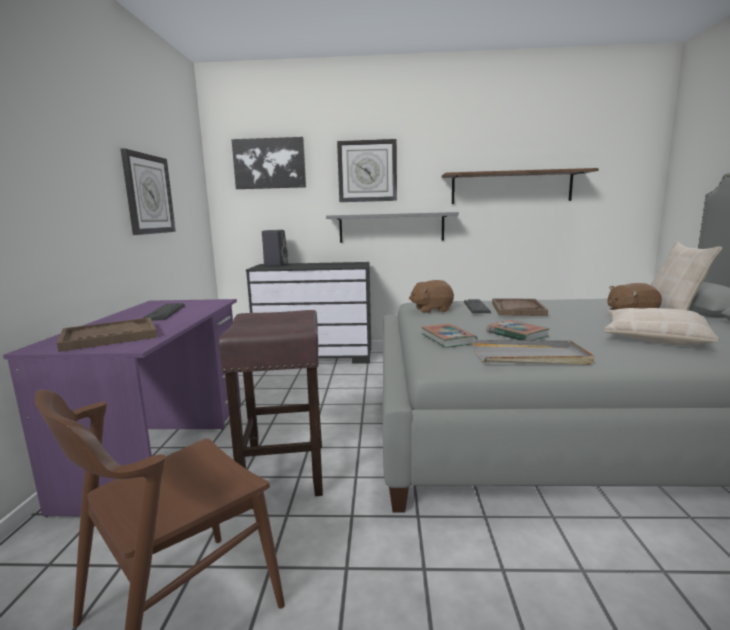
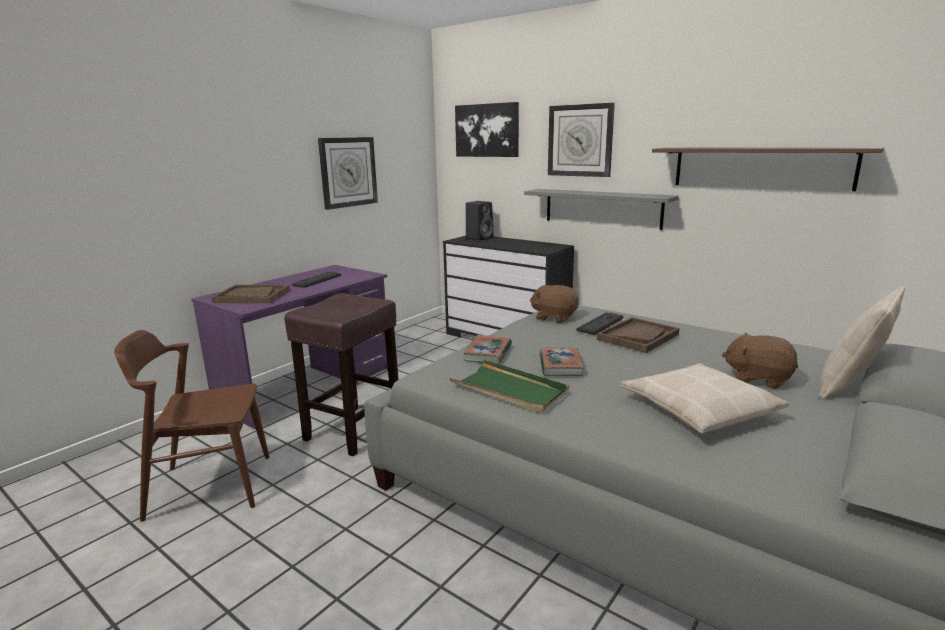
camera: 35 degrees right, 5 degrees up
grey tray [472,340,594,365] -> green tray [450,360,569,414]

